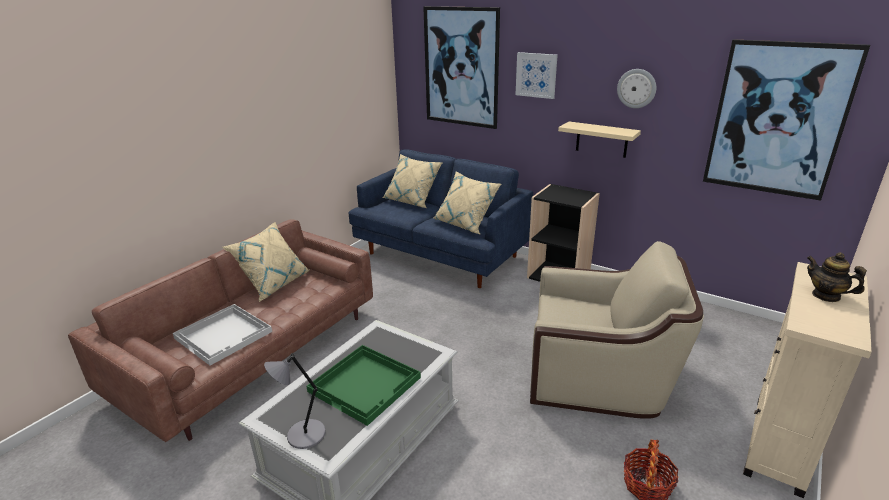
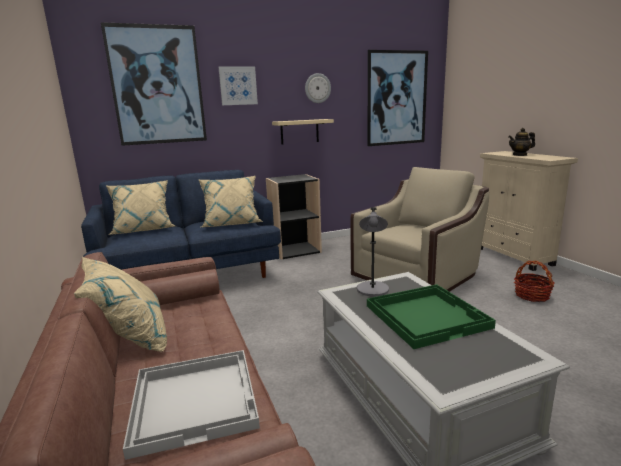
camera: 55 degrees left, 10 degrees down
grey table lamp [264,353,326,449] -> grey table lamp moved to [357,207,389,297]

